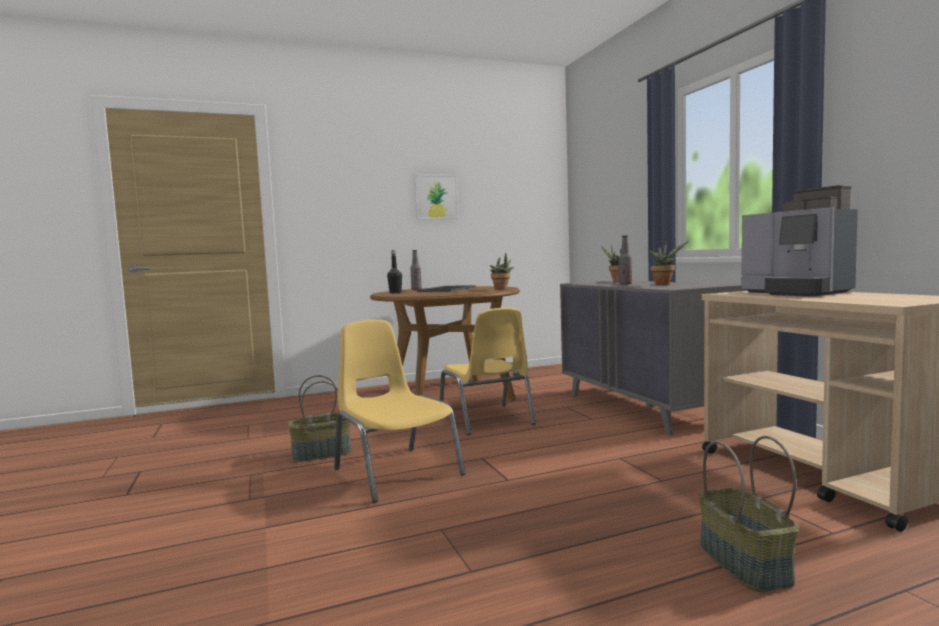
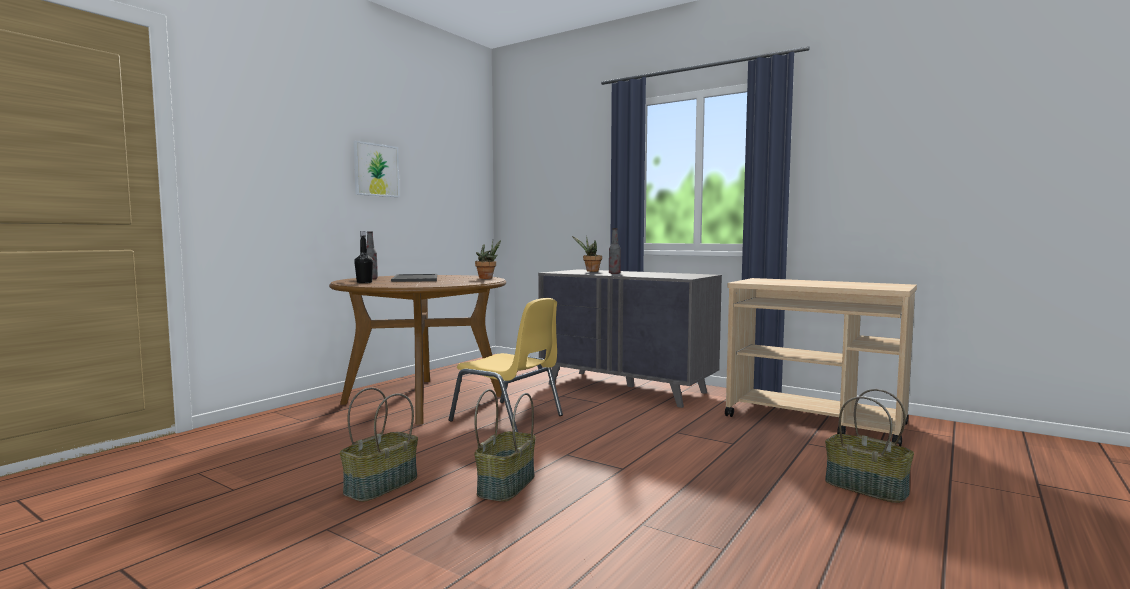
camera: 35 degrees left, 0 degrees up
yellow chair [334,320,466,503] -> basket [475,389,536,502]
potted plant [649,241,688,285] -> none
coffee machine [741,185,858,297] -> none

